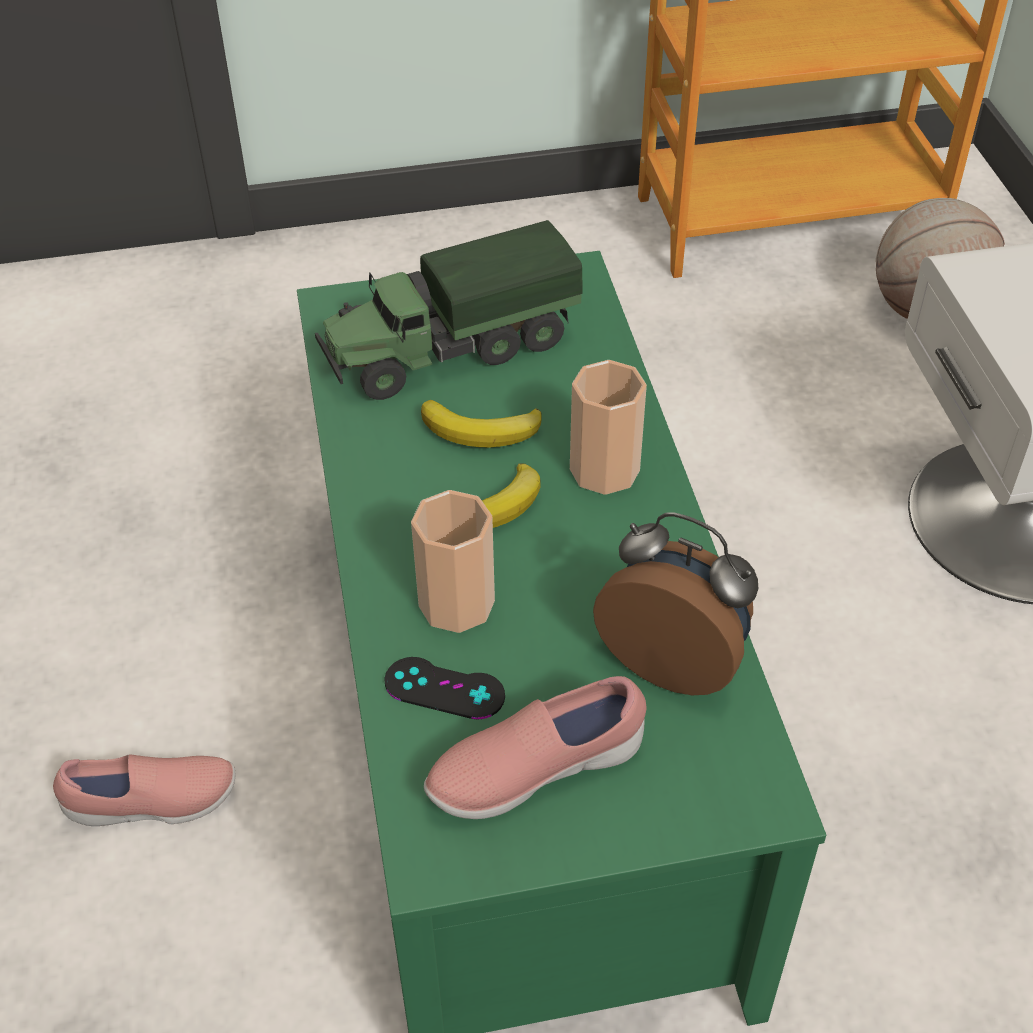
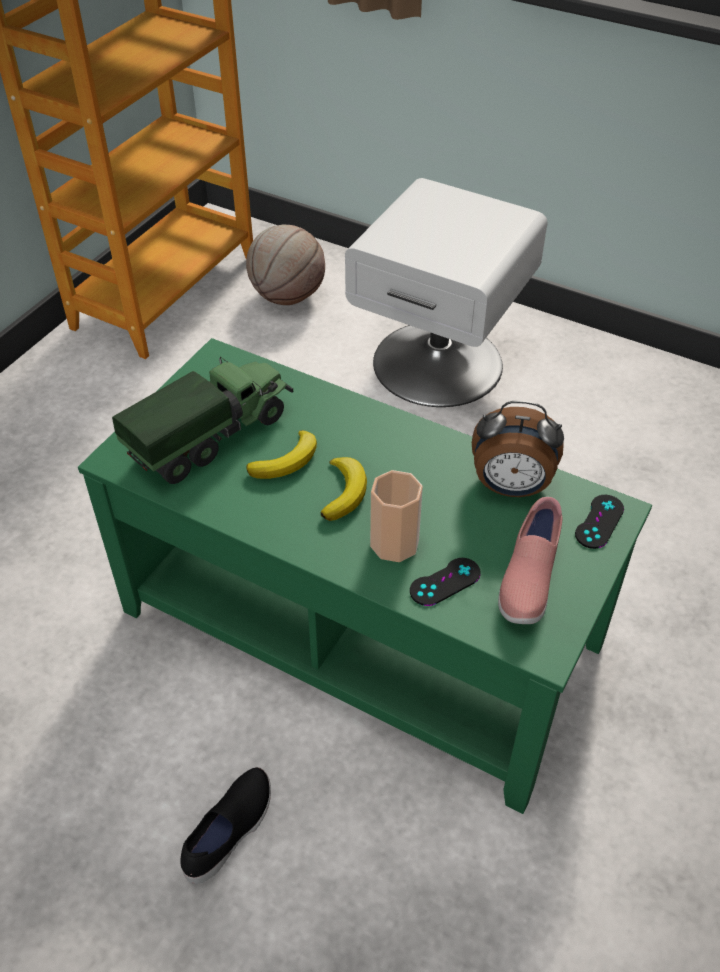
camera: 50 degrees left, 0 degrees up
pink shoe [53,754,235,826] -> black shoe [180,767,271,884]
toy truck [315,220,582,400] -> toy truck turned 150 degrees counterclockwise [112,357,293,484]
cup [570,360,647,495] -> none
alarm clock [593,512,758,695] -> alarm clock turned 150 degrees counterclockwise [472,401,564,497]
none -> black game controller [575,495,624,549]

